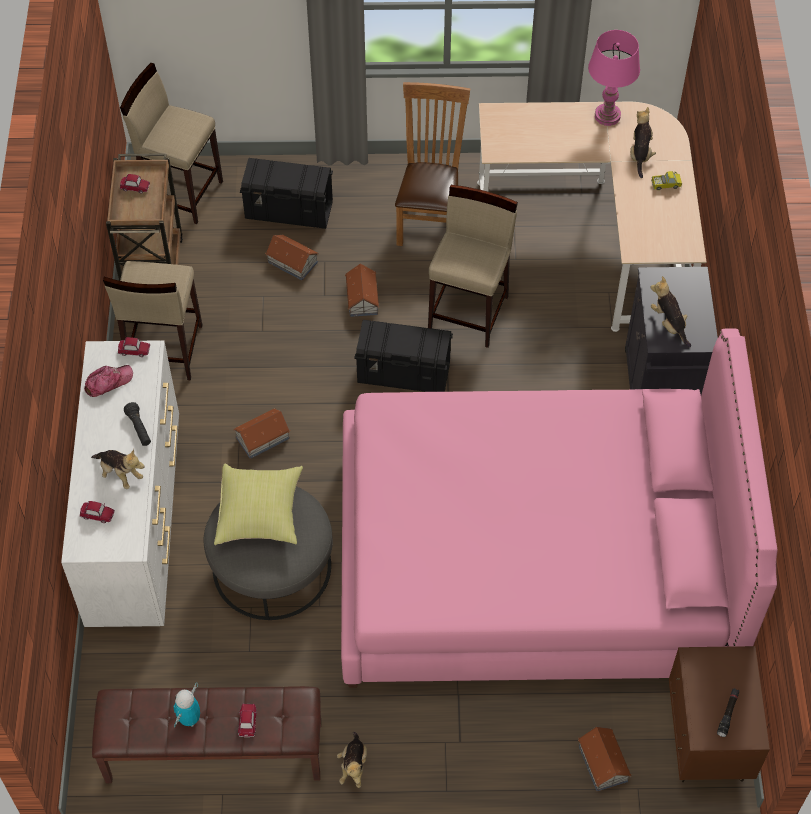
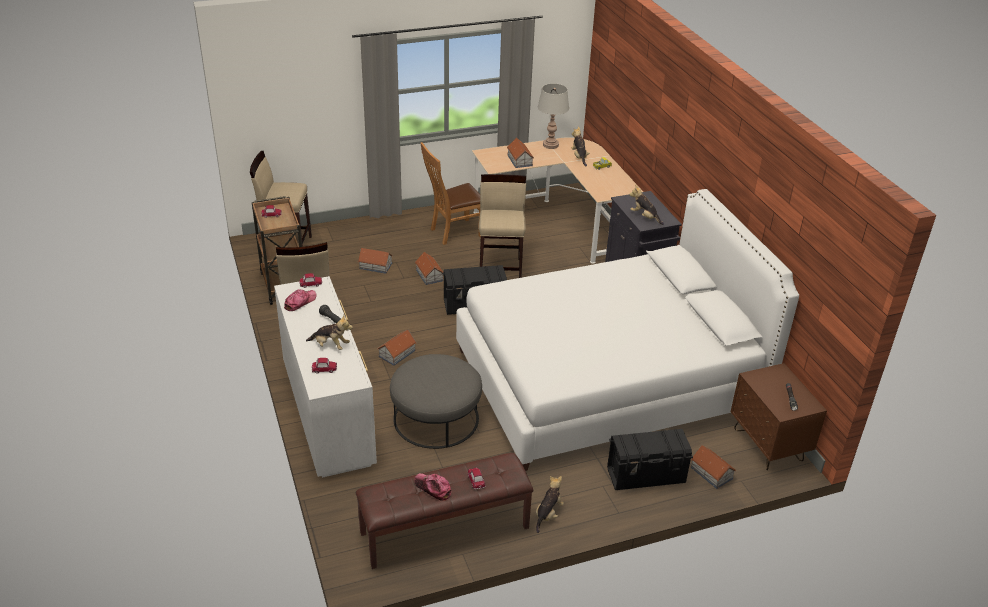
camera: 20 degrees left, 20 degrees down
toy robot [173,683,200,727] -> cap [415,473,451,501]
yellow pillow [214,464,303,545] -> none
black storage box [240,158,333,229] -> black storage box moved to [607,429,693,490]
plush toy [337,732,367,788] -> plush toy turned 135 degrees counterclockwise [536,476,564,533]
pink bed [341,328,777,688] -> white bed [456,189,799,471]
brown chair [395,82,471,246] -> brown chair turned 105 degrees counterclockwise [421,142,481,245]
pink table lamp [588,30,640,126] -> grey table lamp [538,84,569,149]
none -> toy house [507,138,534,168]

